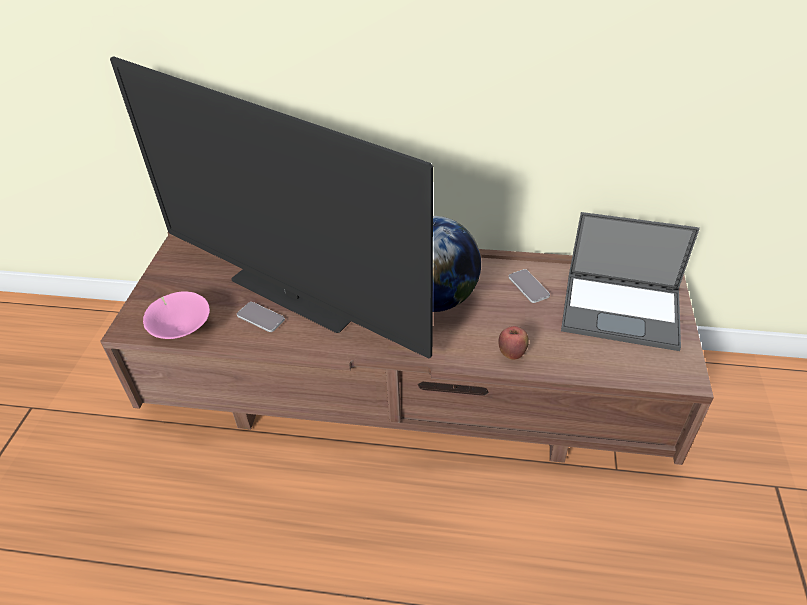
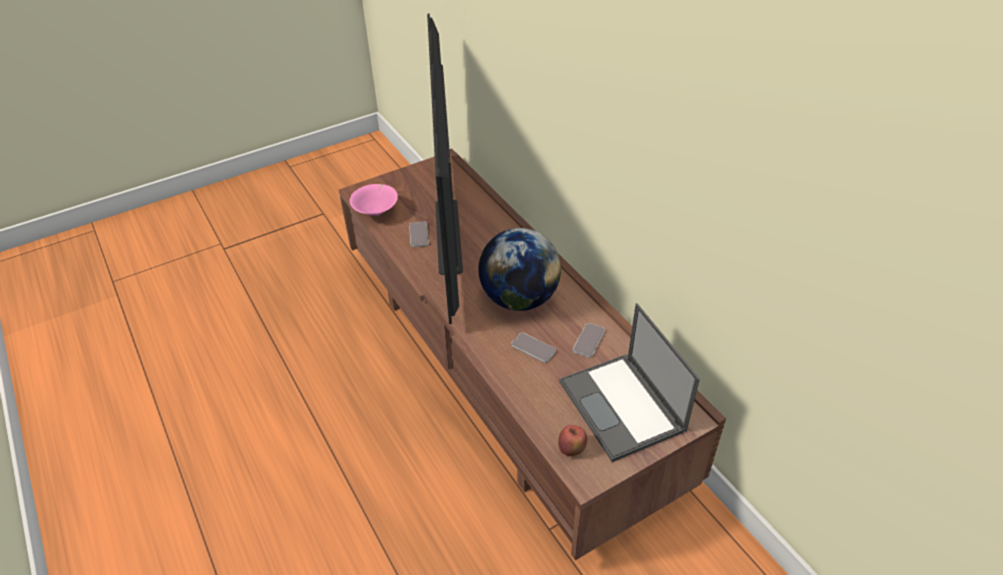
camera: 50 degrees right, 0 degrees up
apple [499,326,529,360] -> apple moved to [558,425,587,456]
none -> phone [511,333,556,363]

